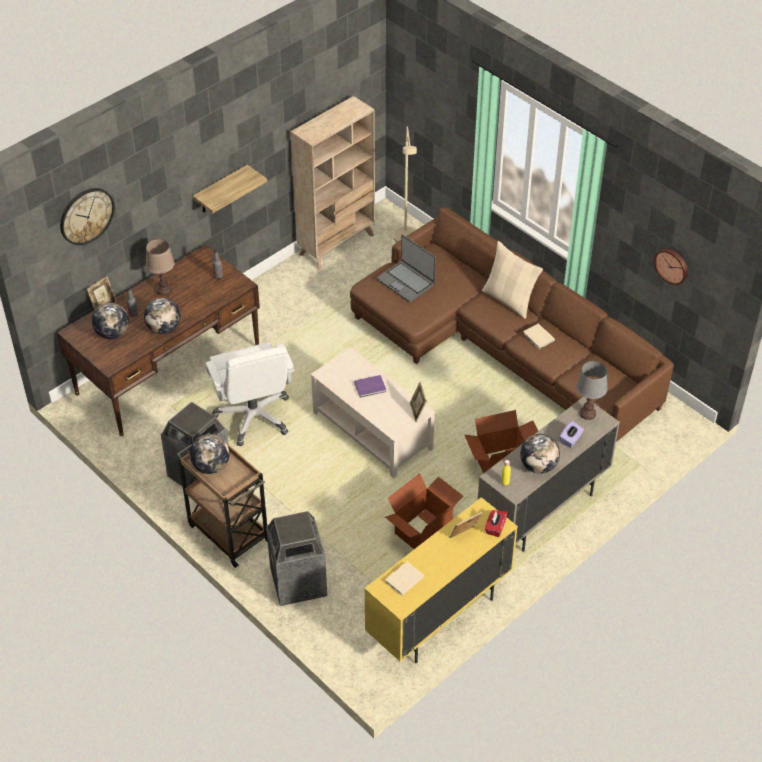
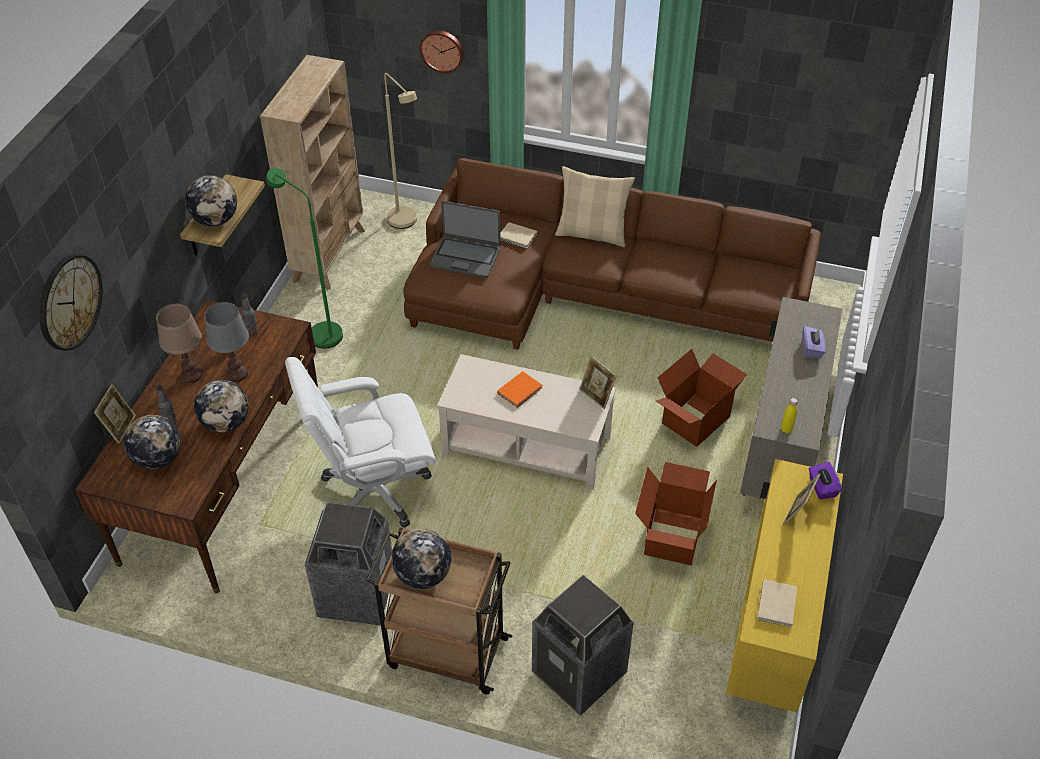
camera: 30 degrees left, 0 degrees up
white office chair [205,342,295,446] -> white office chair turned 120 degrees clockwise [285,357,436,528]
purple book [354,375,386,398] -> orange book [497,371,542,408]
red tissue box [485,510,507,537] -> purple tissue box [809,462,842,499]
globe [520,434,560,474] -> globe moved to [185,175,237,227]
beige book [523,323,555,349] -> beige book moved to [501,222,537,248]
grey table lamp [576,361,608,420] -> grey table lamp moved to [204,302,249,382]
wall clock [654,249,688,285] -> wall clock moved to [420,30,464,73]
none -> green floor lamp [266,168,343,348]

